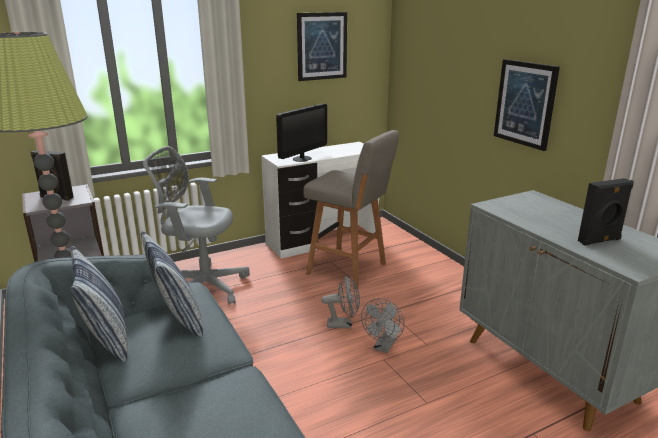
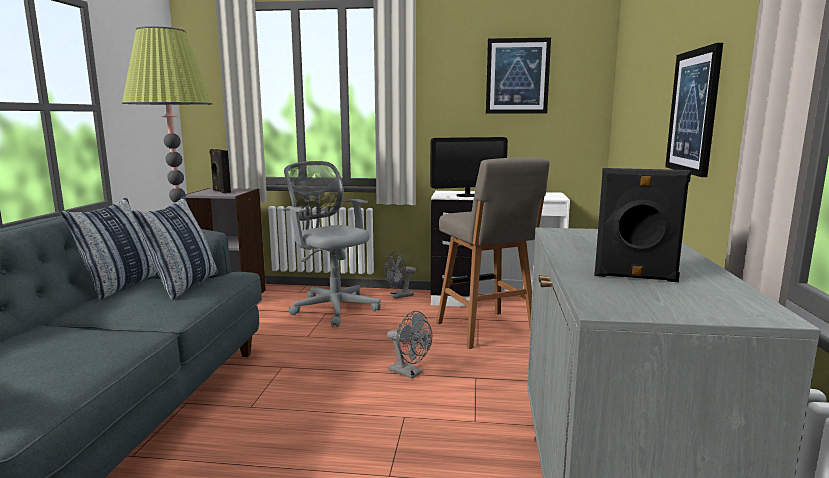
camera: 35 degrees right, 10 degrees down
grey fan [361,298,404,353] -> grey fan moved to [383,251,416,299]

